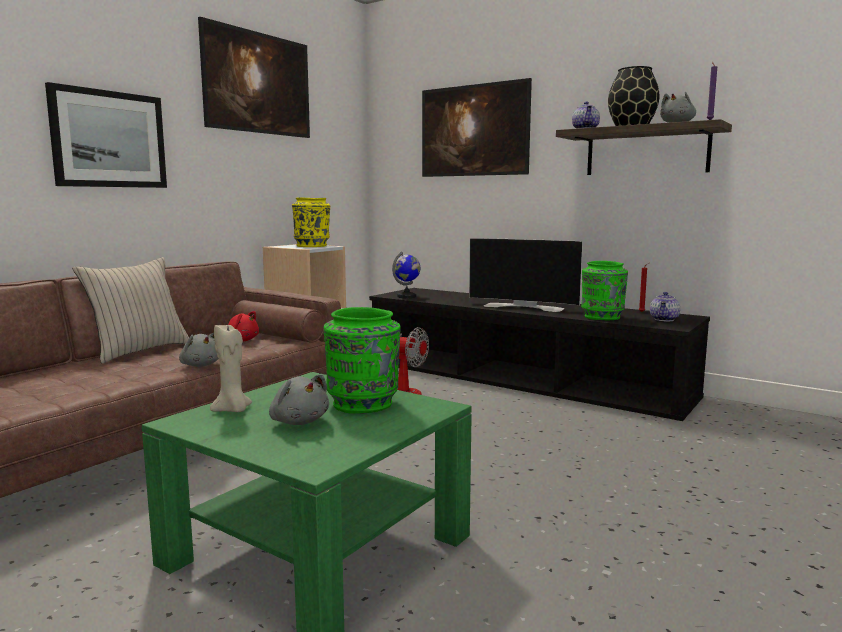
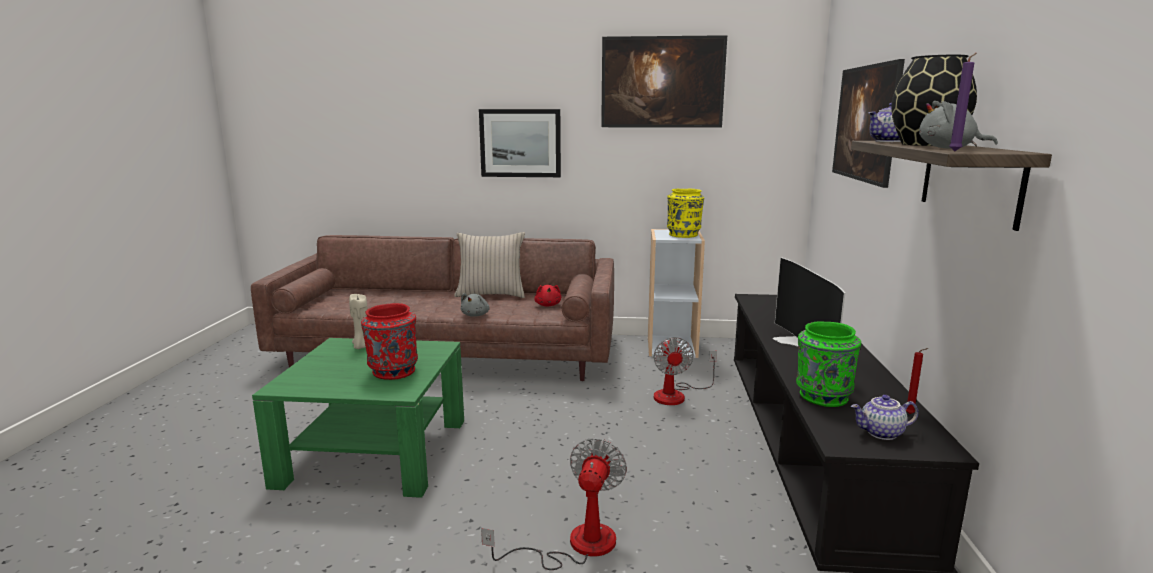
camera: 60 degrees right, 5 degrees up
grey plush toy [269,374,329,425] -> none
green vase [324,307,401,414] -> red vase [361,303,418,380]
globe [392,251,420,298] -> none
none -> fan [481,438,627,570]

